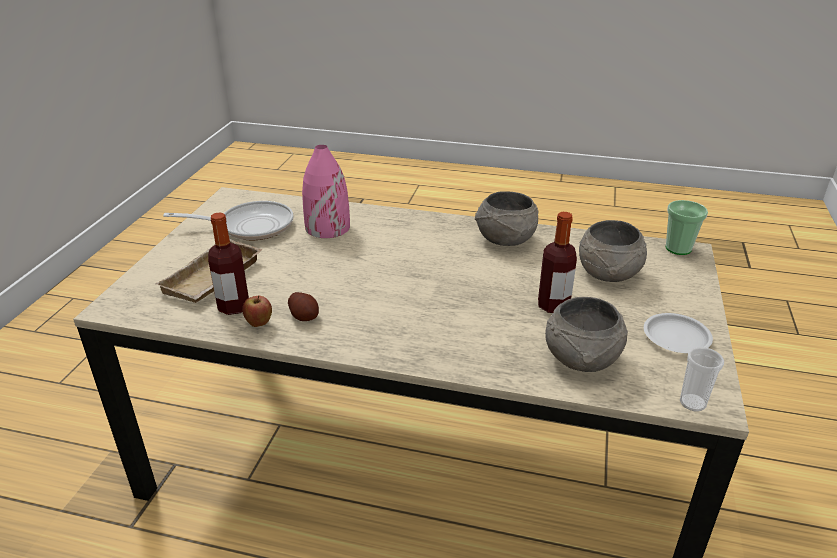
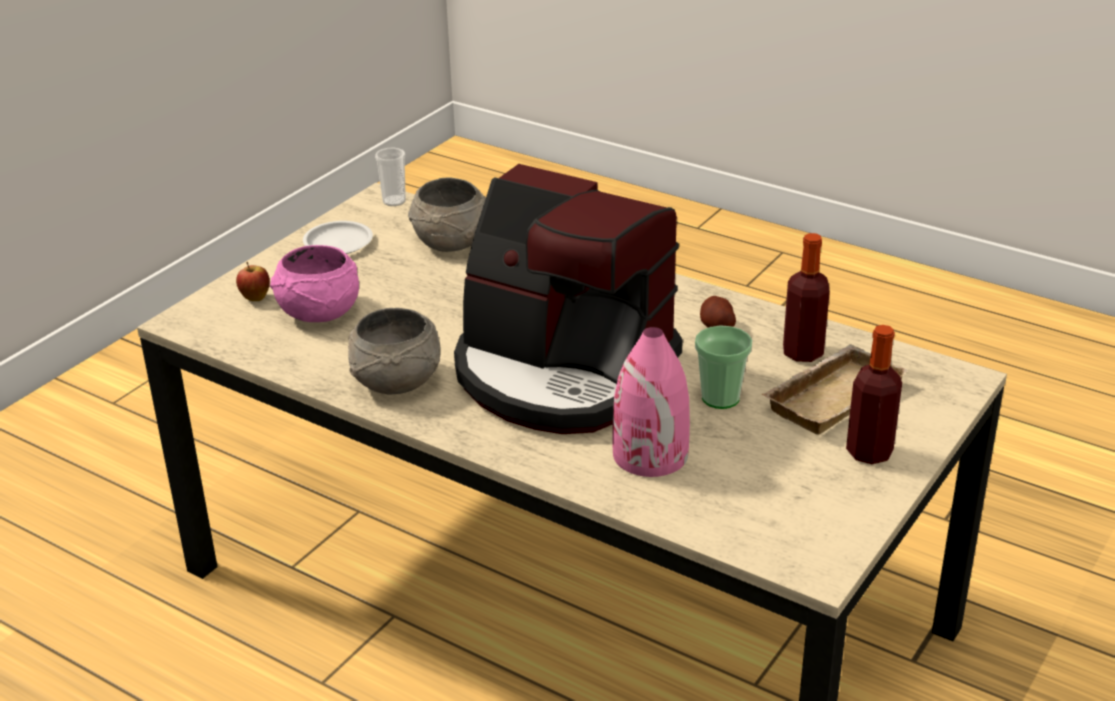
camera: 160 degrees left, 0 degrees up
frying pan [163,201,293,240] -> none
apple [242,296,272,327] -> apple moved to [236,262,270,301]
bottle [538,212,577,313] -> bottle moved to [846,325,902,464]
grey bowl [579,220,647,282] -> pink bowl [270,245,359,322]
cup [666,200,708,255] -> cup moved to [695,325,752,409]
none -> coffee machine [454,164,683,434]

